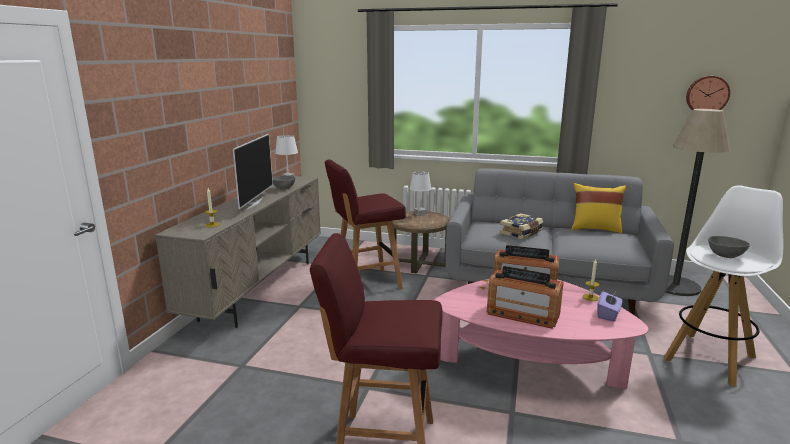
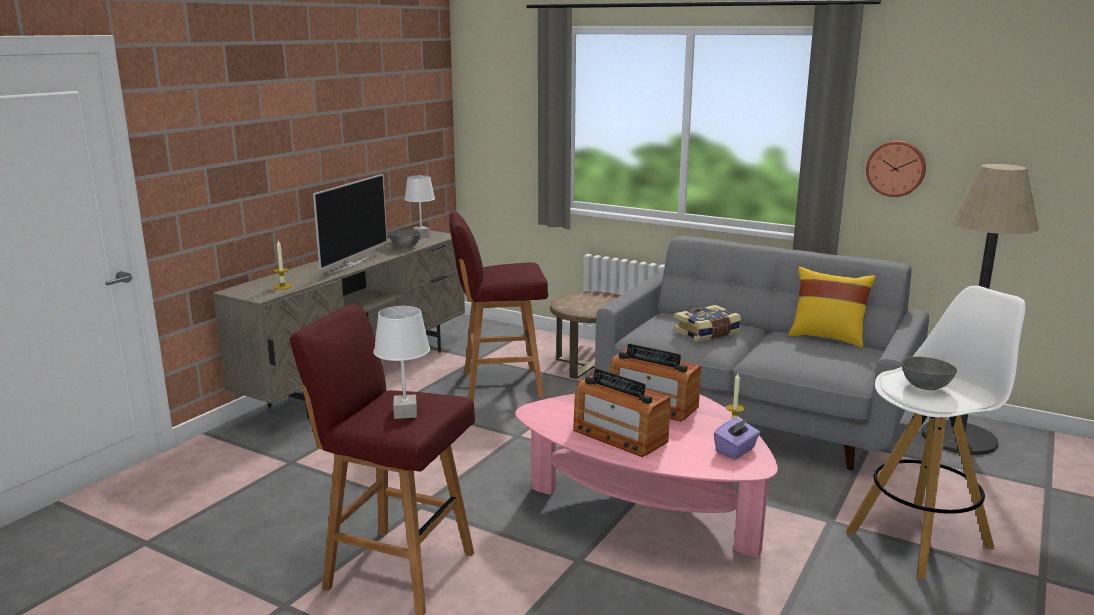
camera: 15 degrees right, 0 degrees up
white table lamp [410,171,431,216] -> white table lamp moved to [374,306,430,419]
wall clock [686,76,730,111] -> wall clock moved to [866,141,926,197]

